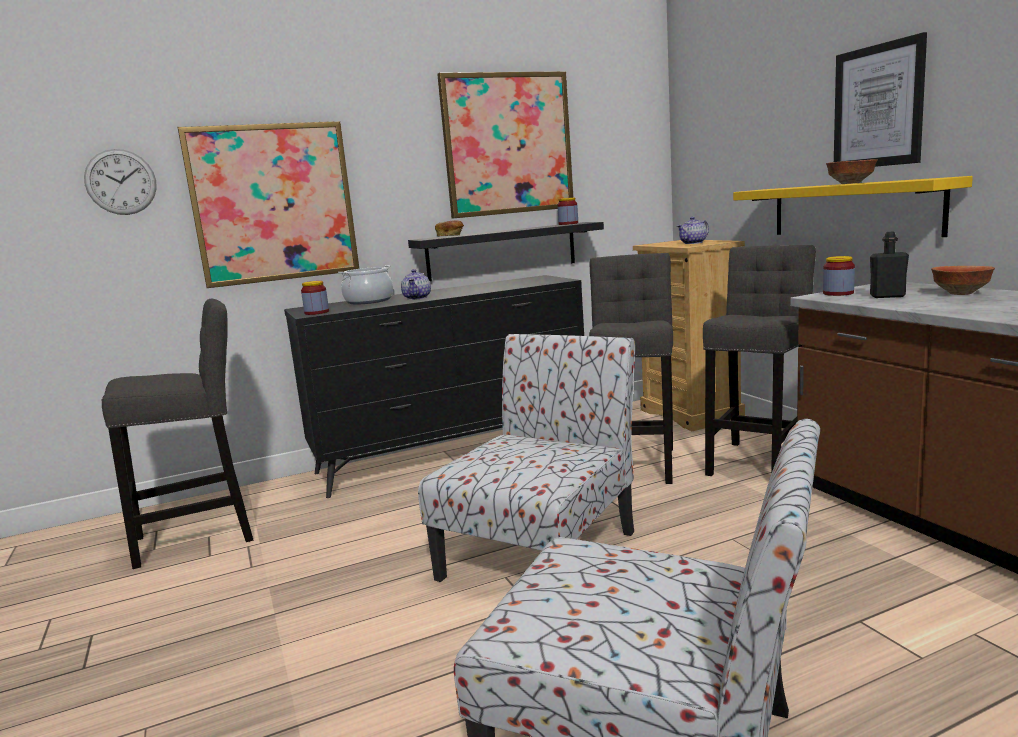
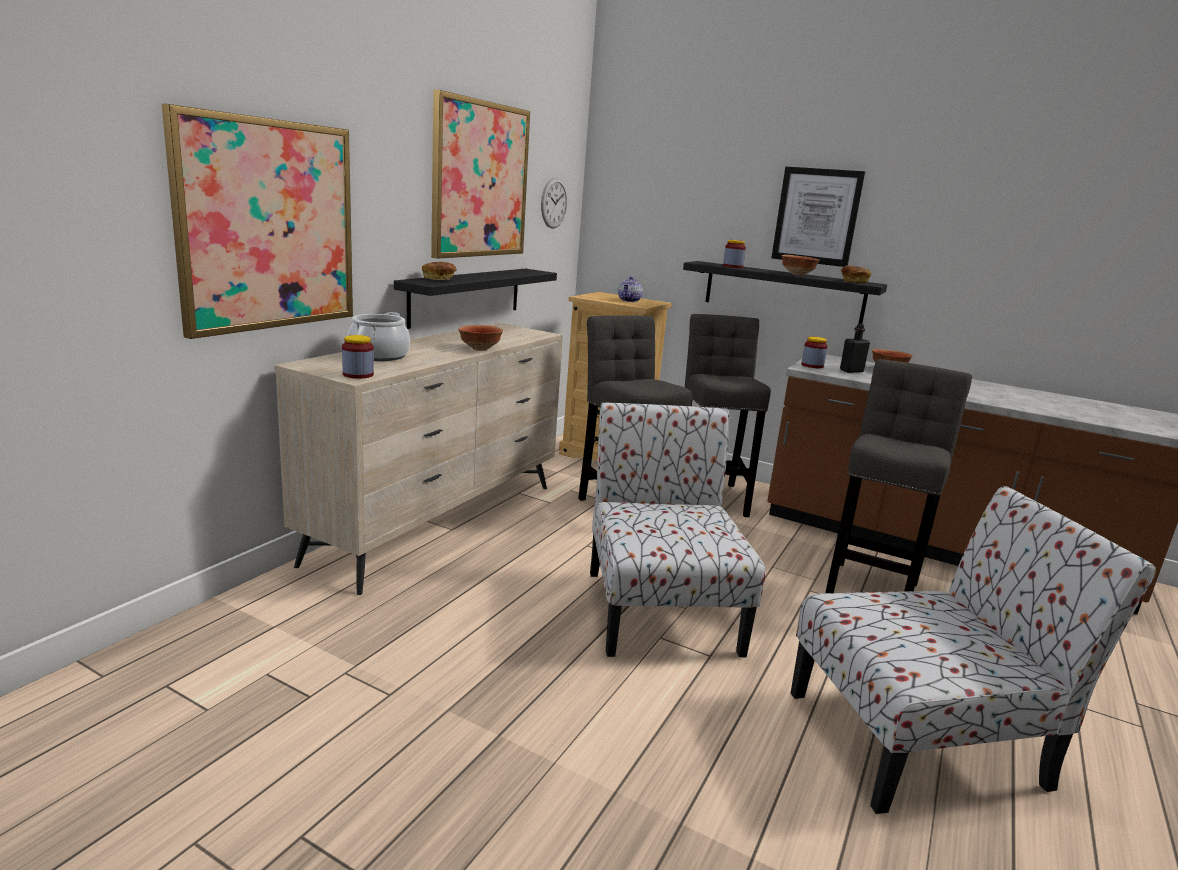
camera: 40 degrees left, 5 degrees up
wall clock [84,149,157,215] -> wall clock moved to [541,178,567,229]
grey stool [102,299,253,569] -> grey stool moved to [825,359,972,593]
black dresser [284,275,584,498] -> beige dresser [274,323,563,595]
teapot [401,269,431,300] -> none
jar [557,197,578,225] -> jar moved to [723,240,746,268]
yellow shelf [733,176,973,237] -> black shelf [683,261,887,324]
none -> bowl [458,325,503,351]
none -> bread [841,266,871,283]

